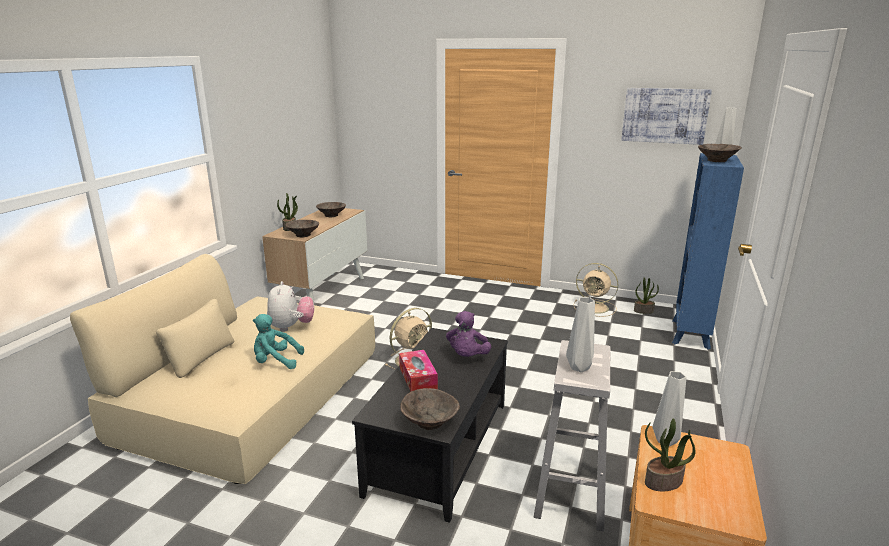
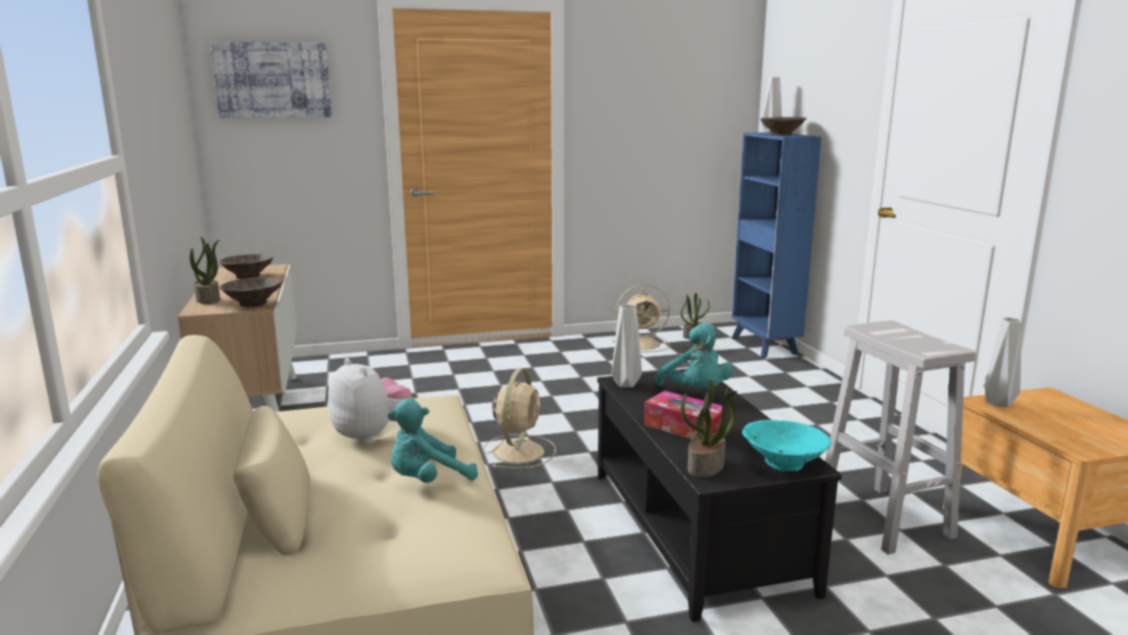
camera: 35 degrees left, 5 degrees down
brown bowl [400,388,460,430] -> turquoise bowl [742,420,831,471]
purple plush toy [446,311,491,357] -> turquoise plush toy [655,323,733,389]
grey vase [566,297,595,372] -> grey vase moved to [612,304,642,388]
picture [622,88,712,145] -> picture moved to [210,41,332,118]
potted plant [645,419,696,491] -> potted plant moved to [681,379,737,477]

